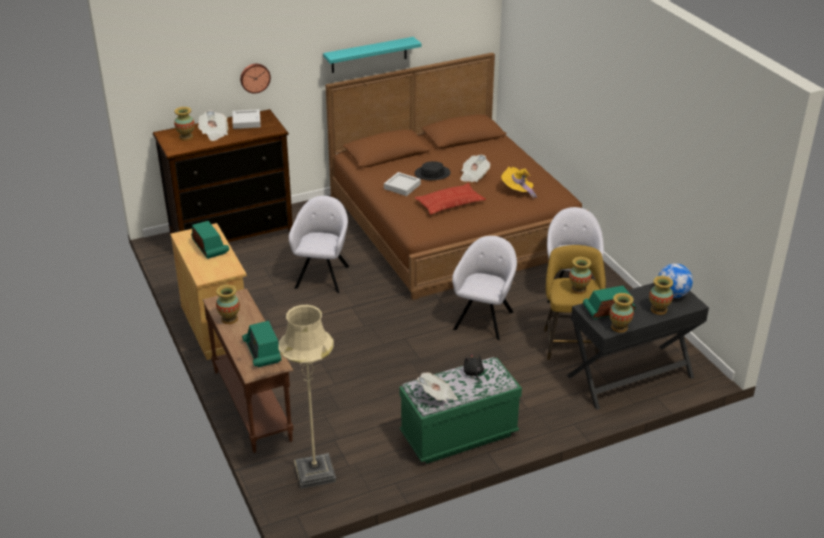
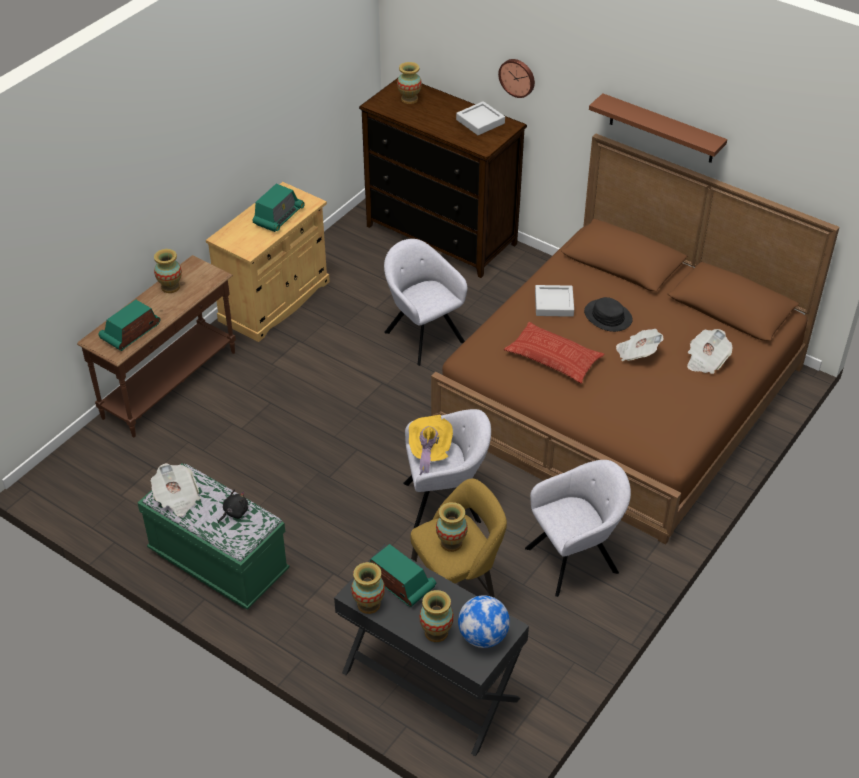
camera: 60 degrees right, 10 degrees up
newspaper [198,110,228,141] -> newspaper moved to [687,329,733,374]
beige floor lamp [278,304,336,489] -> none
grey armchair [289,196,349,293] -> grey armchair turned 105 degrees counterclockwise [384,239,468,366]
turquoise shelf [323,37,421,73] -> brown shelf [589,94,727,163]
yellow hat [501,167,537,199] -> yellow hat moved to [409,415,453,475]

